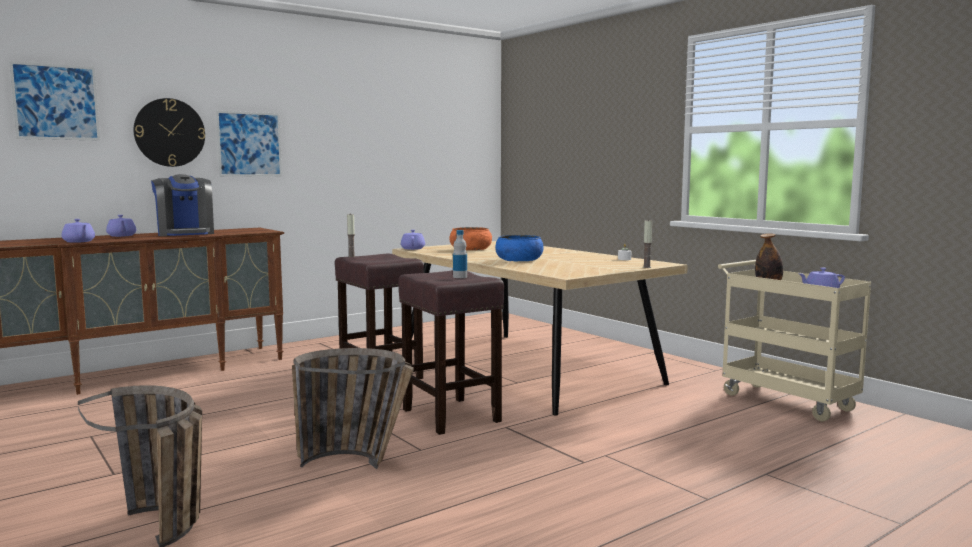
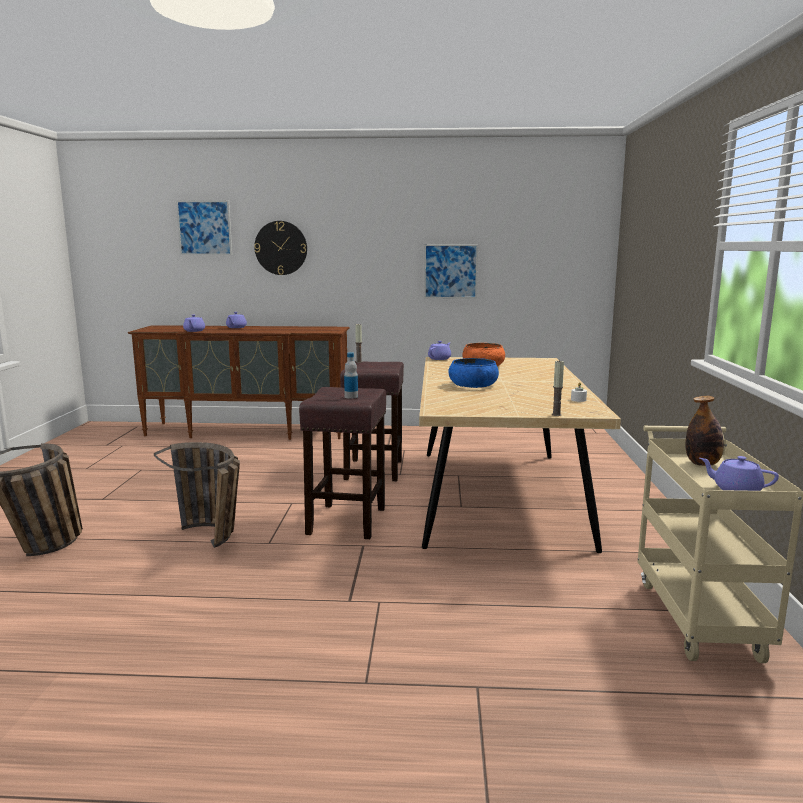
camera: 40 degrees right, 5 degrees up
coffee machine [151,174,214,236] -> none
picture [216,111,282,177] -> picture moved to [424,244,478,299]

